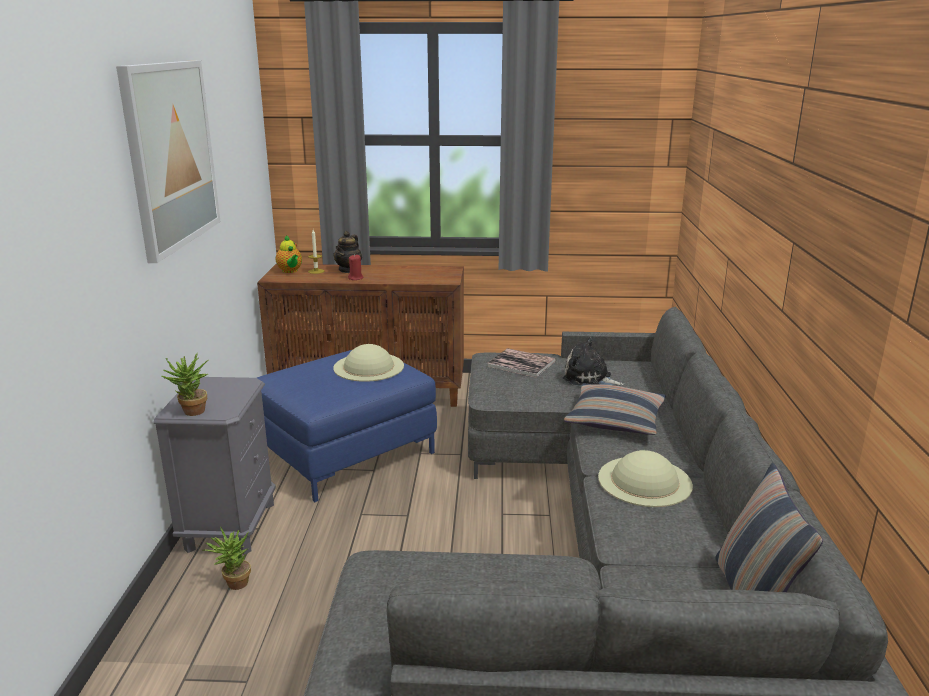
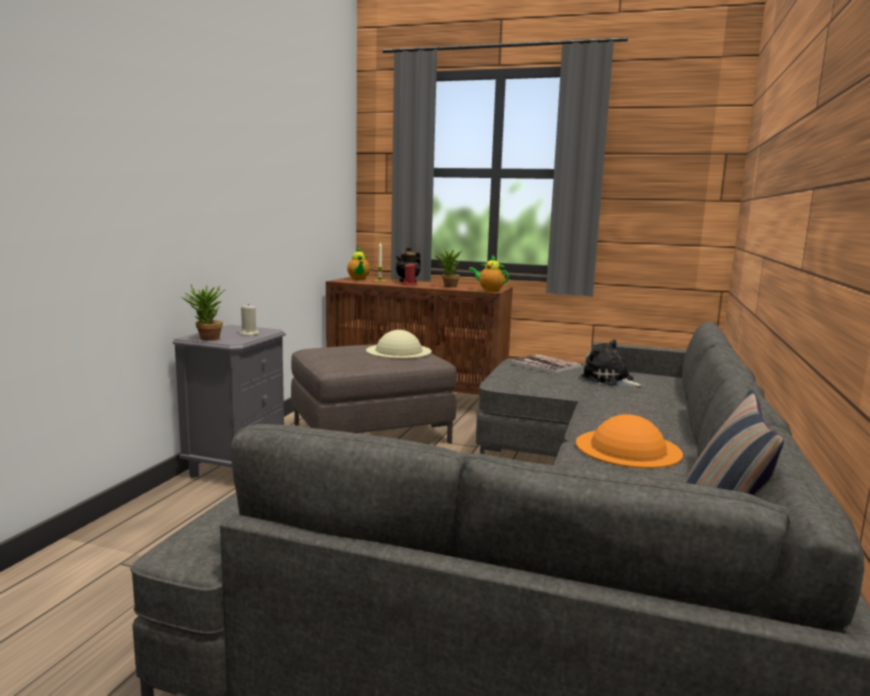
camera: 15 degrees right, 10 degrees down
picture [116,60,221,263] -> none
potted plant [203,527,251,590] -> potted plant moved to [433,248,462,287]
blue ottoman [257,350,437,502] -> brown ottoman [291,344,457,443]
pillow [564,383,666,435] -> none
beige hat [598,450,693,507] -> orange hat [576,414,683,468]
none -> beige candle [240,304,259,336]
none -> teapot [468,255,509,292]

